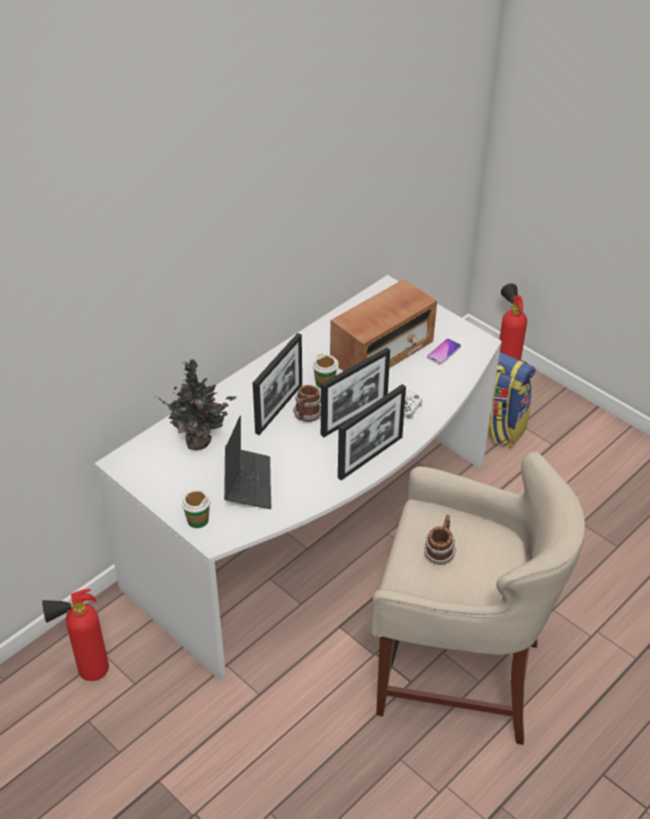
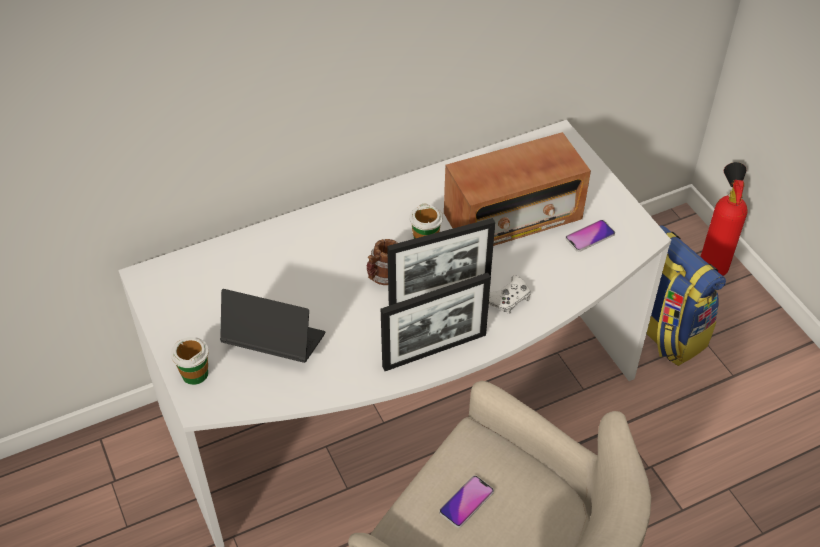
camera: 20 degrees right, 5 degrees up
fire extinguisher [42,589,109,681] -> none
potted plant [158,359,237,450] -> none
laptop [224,416,271,509] -> laptop turned 90 degrees counterclockwise [220,289,325,363]
picture frame [253,333,302,435] -> none
mug [424,515,456,565] -> phone [440,476,494,528]

